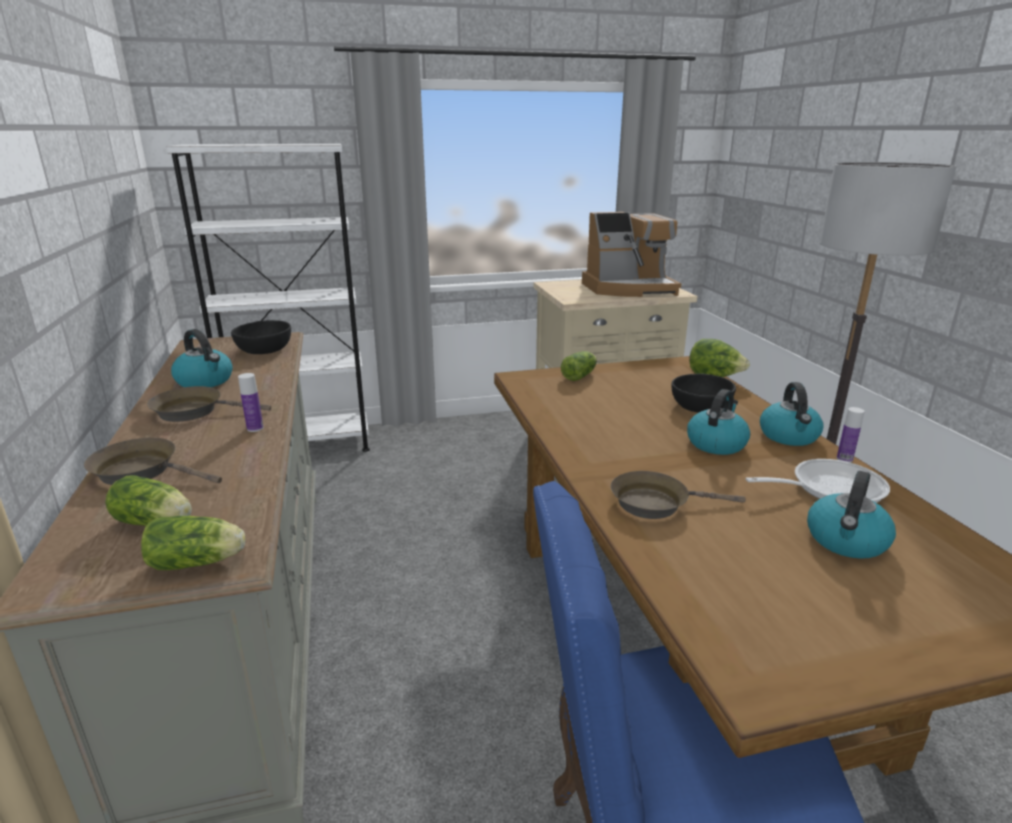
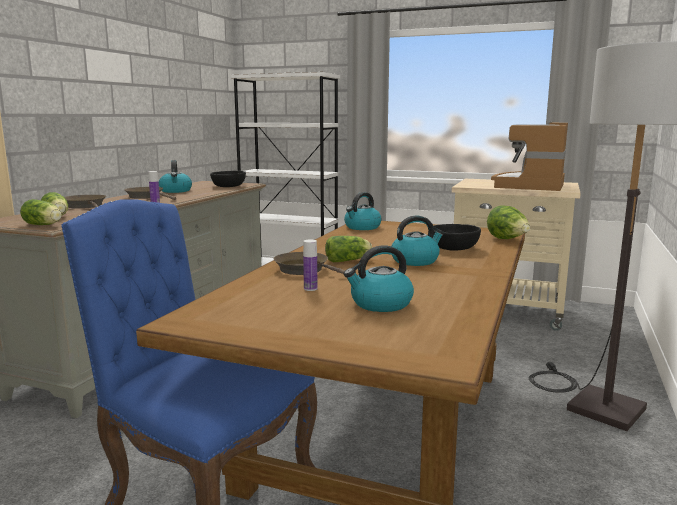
camera: 35 degrees right, 10 degrees down
lettuce [561,351,597,381] -> lettuce moved to [325,236,372,262]
coffee machine [582,212,681,297] -> coffee machine turned 90 degrees clockwise [491,122,568,191]
frying pan [745,459,890,503] -> none
kettle [760,382,824,446] -> kettle moved to [344,192,381,230]
bottle [837,407,865,463] -> bottle moved to [303,240,317,291]

